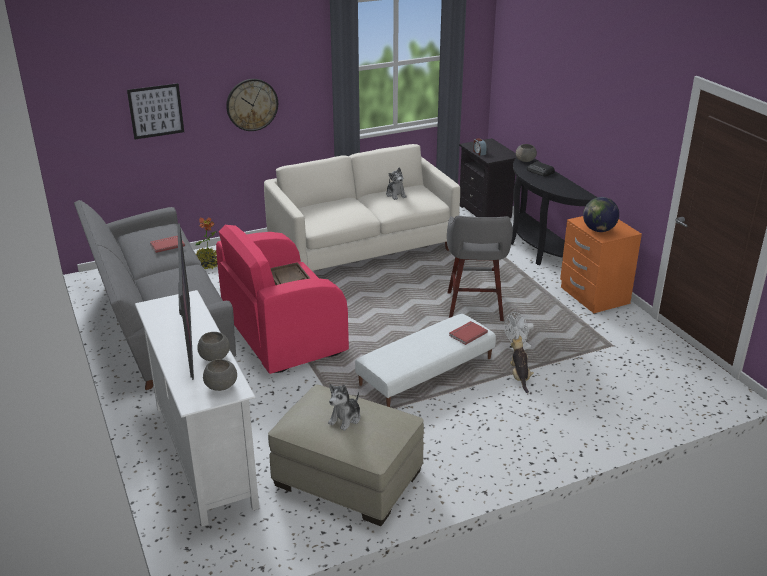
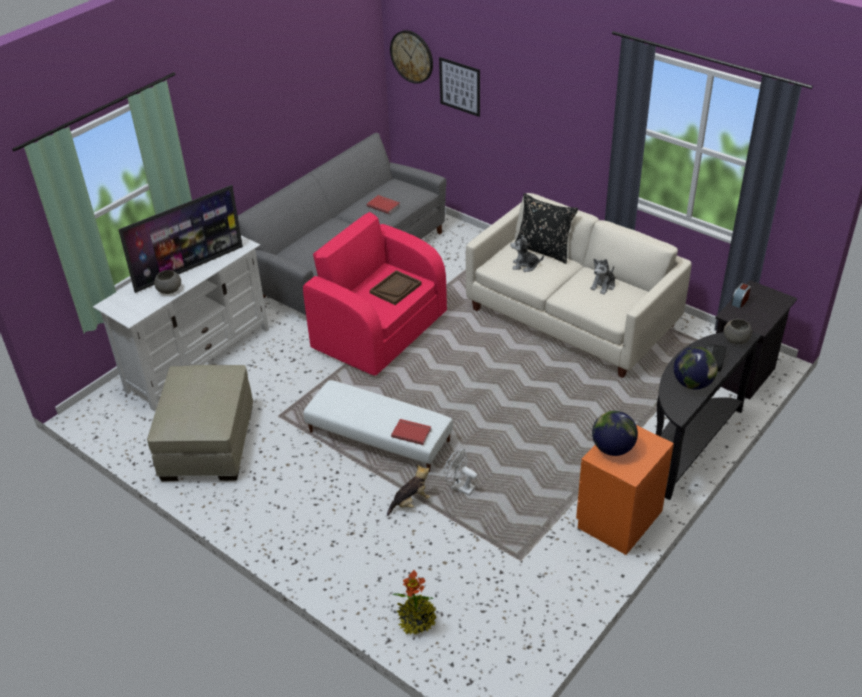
camera: 65 degrees right, 10 degrees up
potted plant [195,218,218,270] -> potted plant moved to [392,570,437,635]
grey bowl [203,359,237,391] -> none
wall clock [226,79,278,131] -> wall clock moved to [390,30,433,84]
plush toy [328,384,361,431] -> plush toy moved to [511,235,544,272]
grey stool [447,216,513,321] -> none
none -> black pillow [515,193,578,264]
none -> globe [674,347,718,390]

